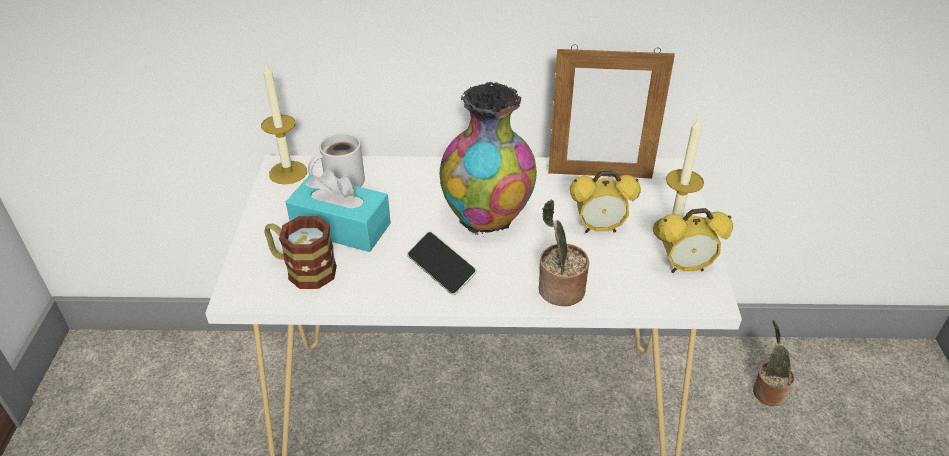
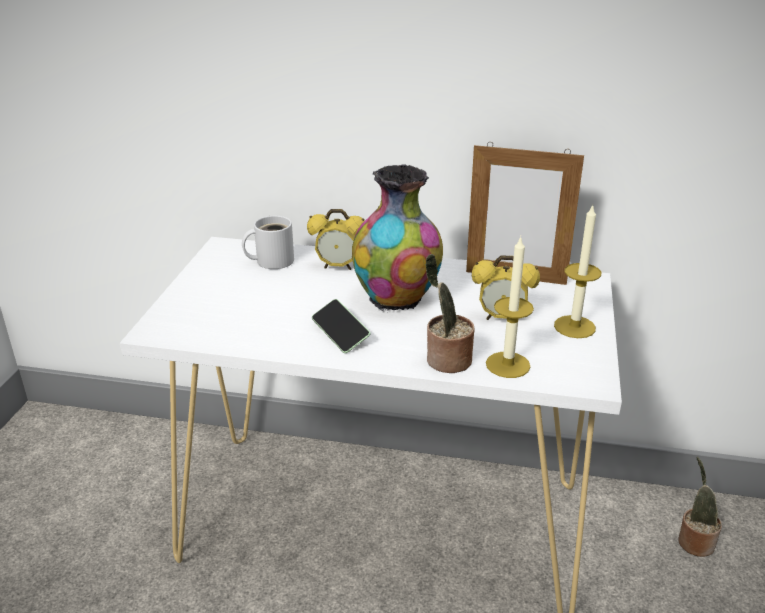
camera: 10 degrees right, 10 degrees down
candle [261,64,307,185] -> candle moved to [486,236,534,378]
mug [264,216,337,289] -> none
turquoise tissue box [286,169,391,252] -> none
alarm clock [658,208,733,273] -> alarm clock moved to [307,209,365,270]

